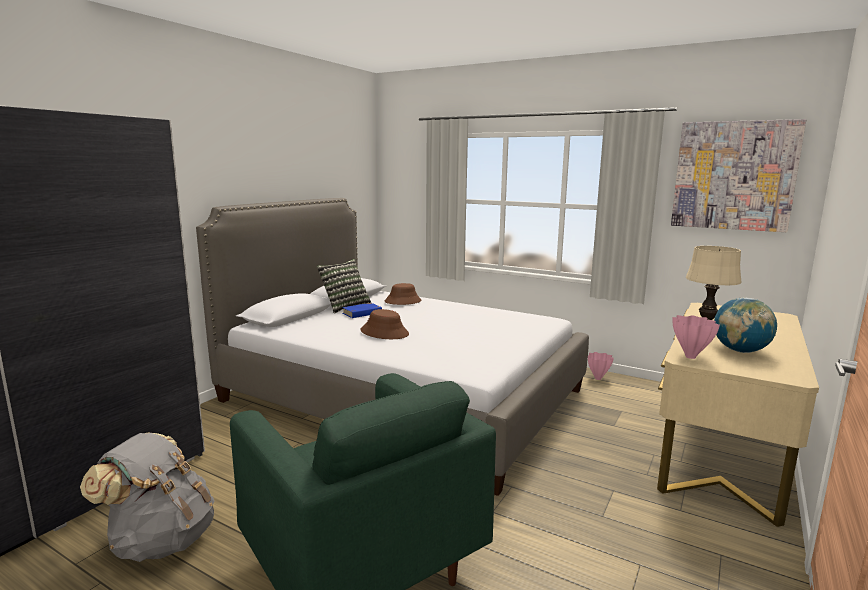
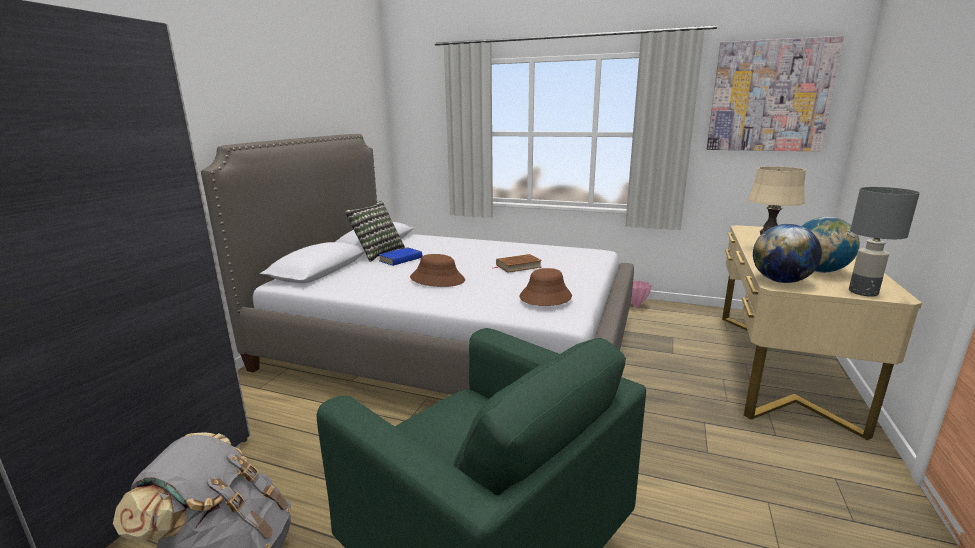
camera: 10 degrees left, 5 degrees up
brown hat [385,283,421,305] -> brown hat moved to [519,268,572,306]
pink vase [672,315,720,359] -> globe [753,224,822,283]
none -> brown book [495,254,542,273]
none -> grey table lamp [849,187,920,297]

